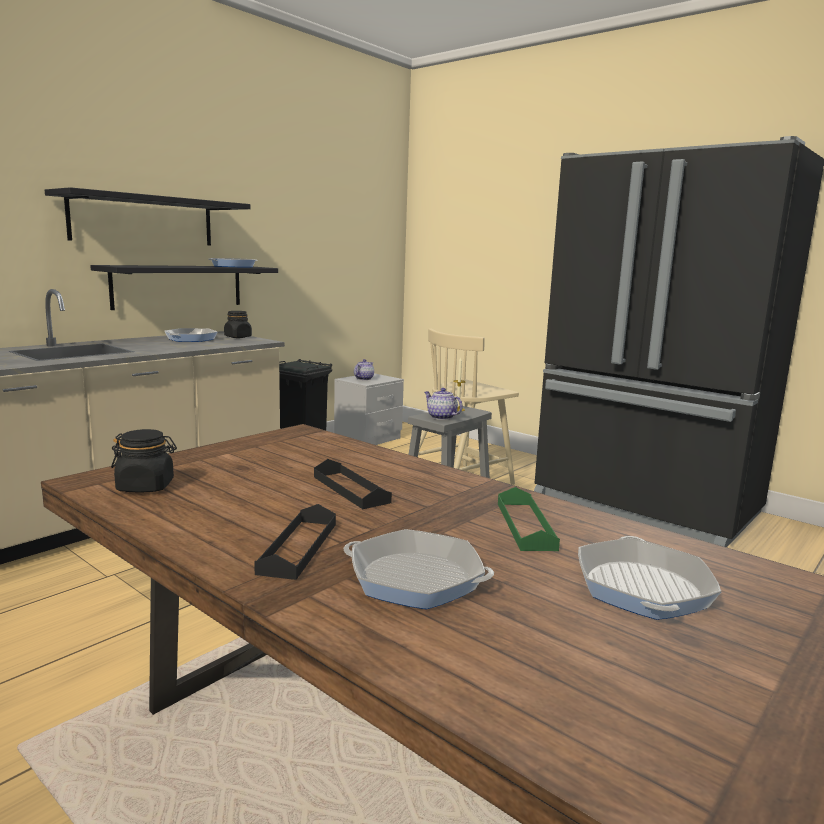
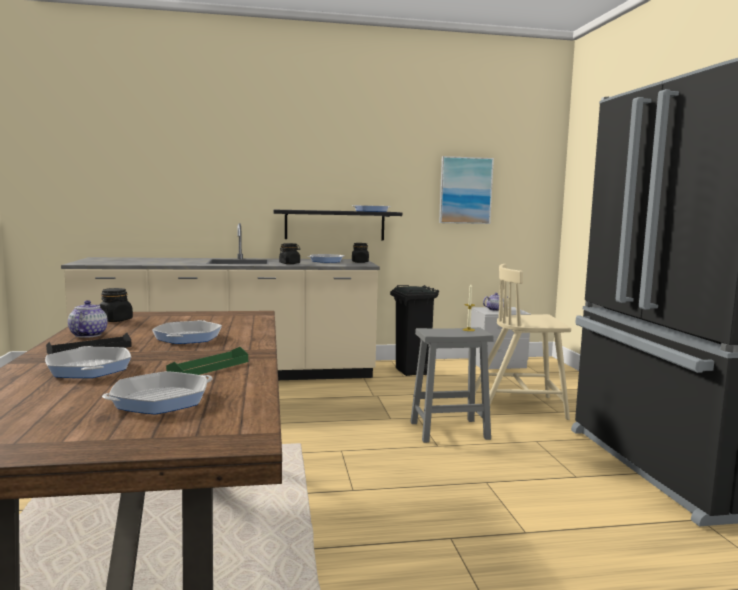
camera: 40 degrees right, 5 degrees down
black shelf [45,187,250,245] -> none
black tray [314,459,392,509] -> frying pan [152,320,222,344]
teapot [424,388,463,420] -> teapot moved to [68,300,108,338]
none -> black jar [279,243,300,264]
none -> picture [439,156,494,224]

